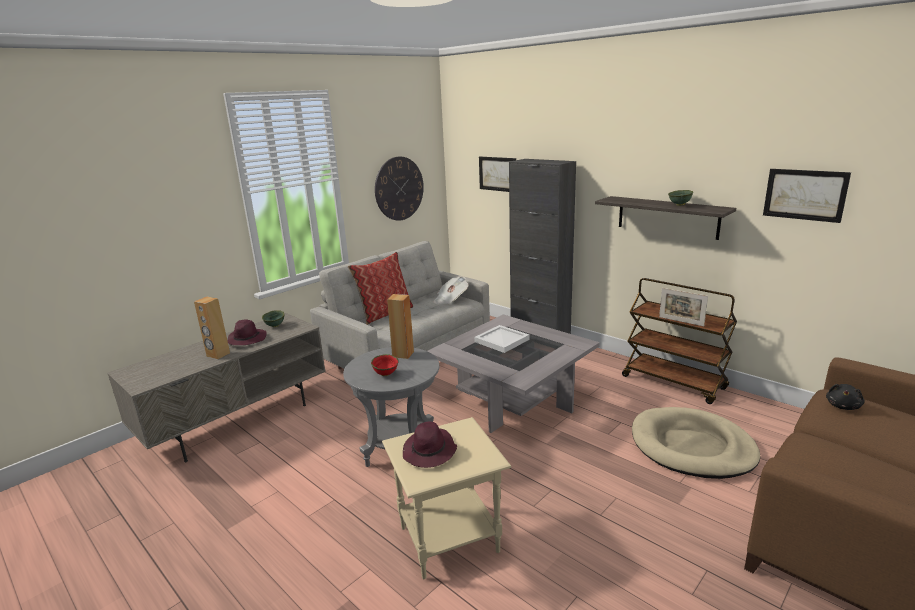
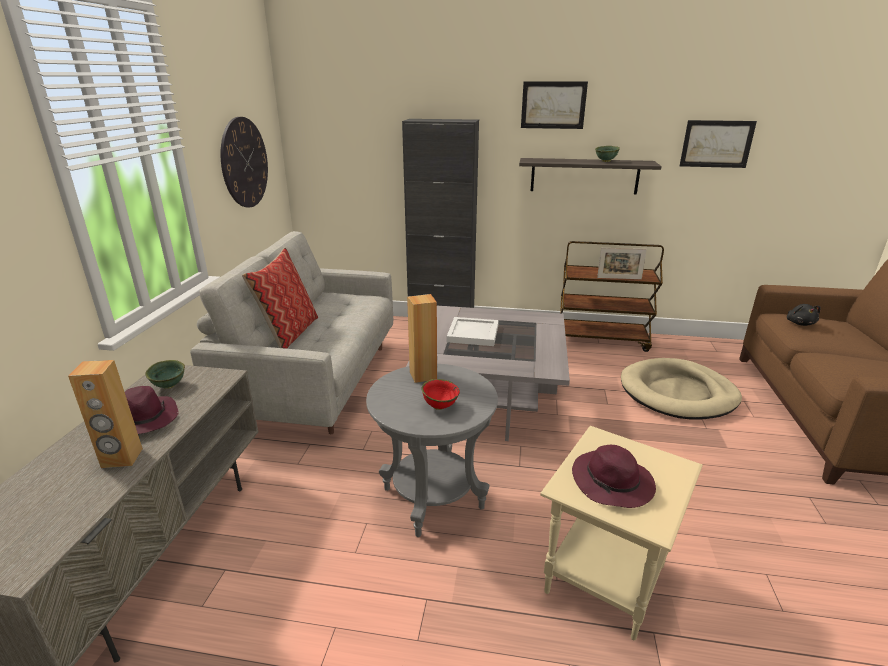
camera: 35 degrees left, 5 degrees up
newspaper [433,276,469,304] -> none
picture [479,157,516,192] -> picture moved to [521,81,588,129]

